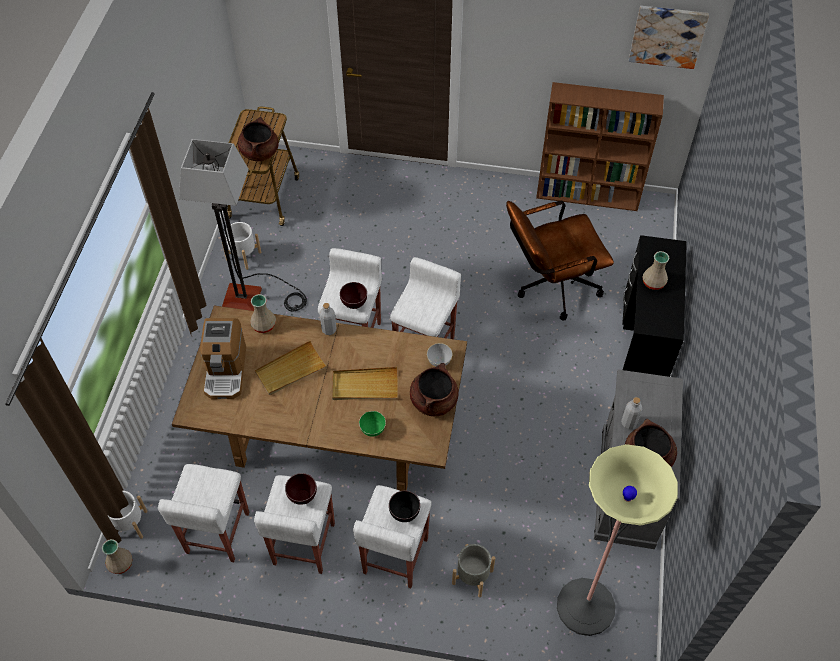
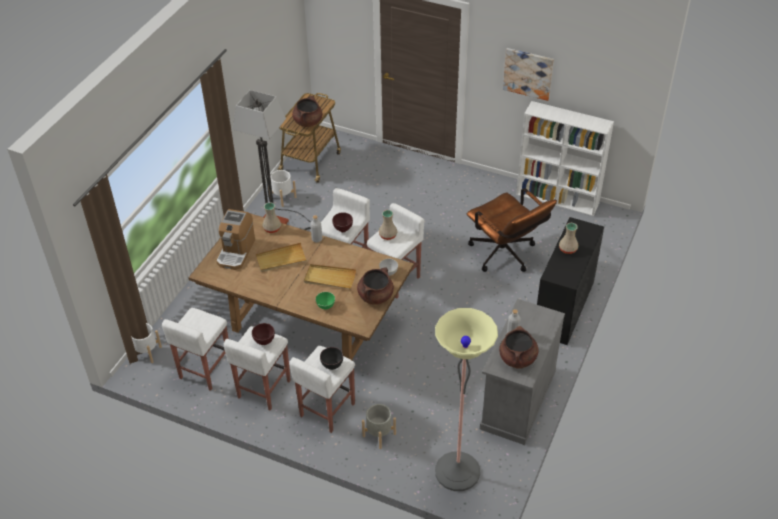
camera: 15 degrees right, 10 degrees down
beige vase [102,539,132,574] -> beige vase moved to [379,210,397,240]
brown office chair [506,200,614,321] -> brown office chair turned 120 degrees counterclockwise [467,188,557,272]
brown bookcase [536,82,664,211] -> white bookcase [516,101,614,216]
picture [629,6,709,69] -> picture moved to [503,48,554,101]

